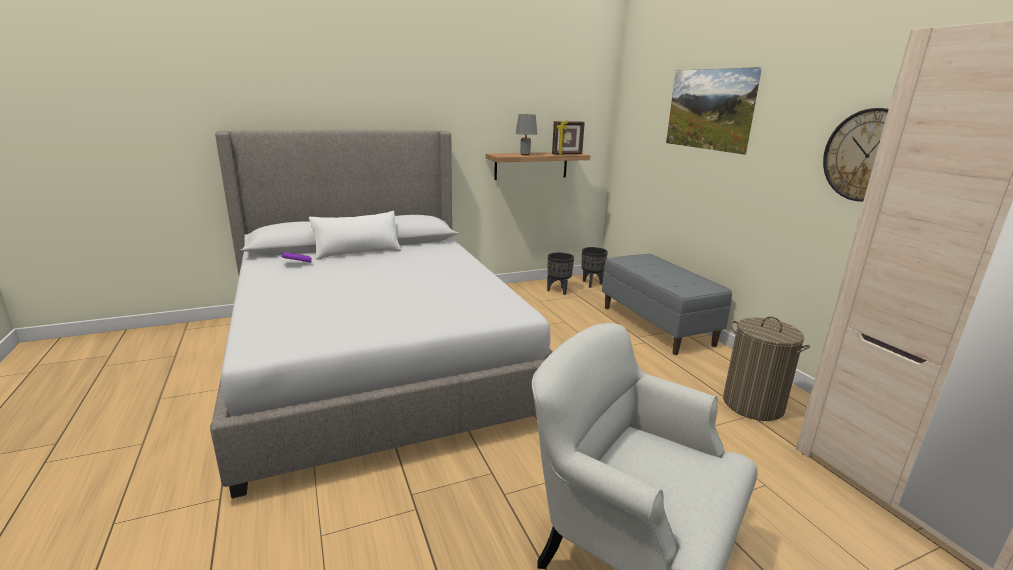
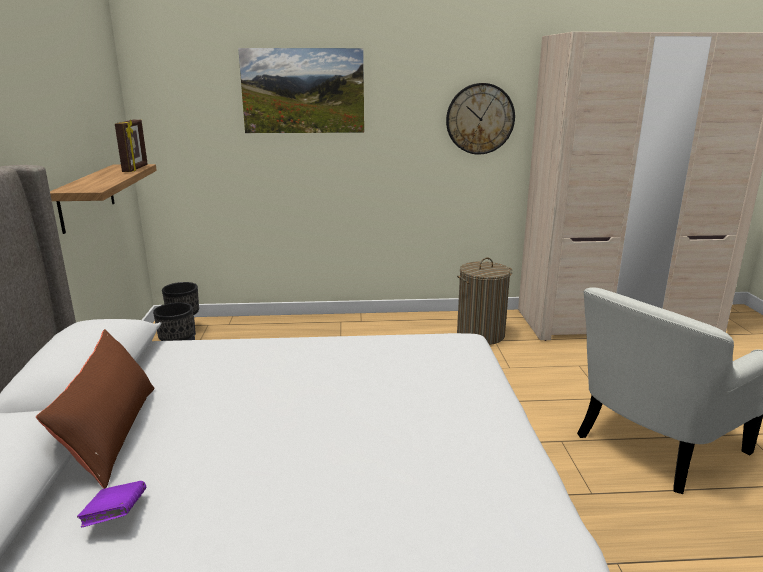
camera: 70 degrees left, 0 degrees up
white pillow [309,211,401,260] -> brown pillow [36,329,154,489]
grey table lamp [516,114,537,155] -> none
grey bench [602,254,732,355] -> none

